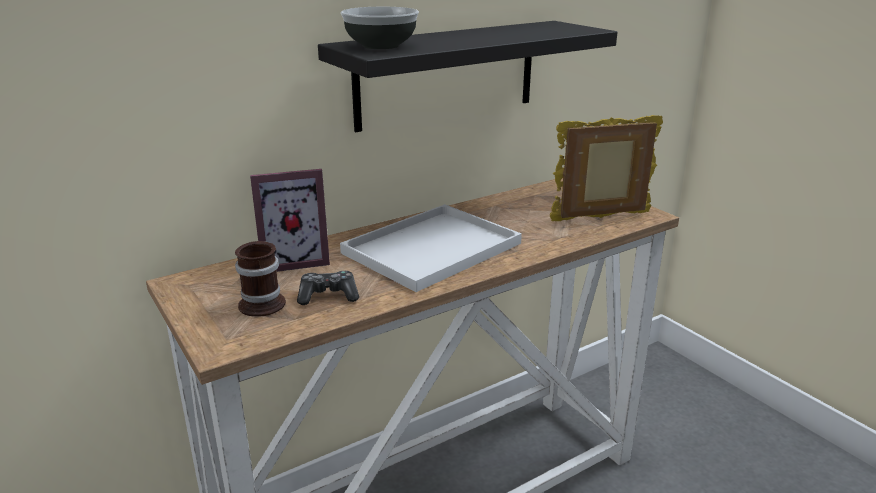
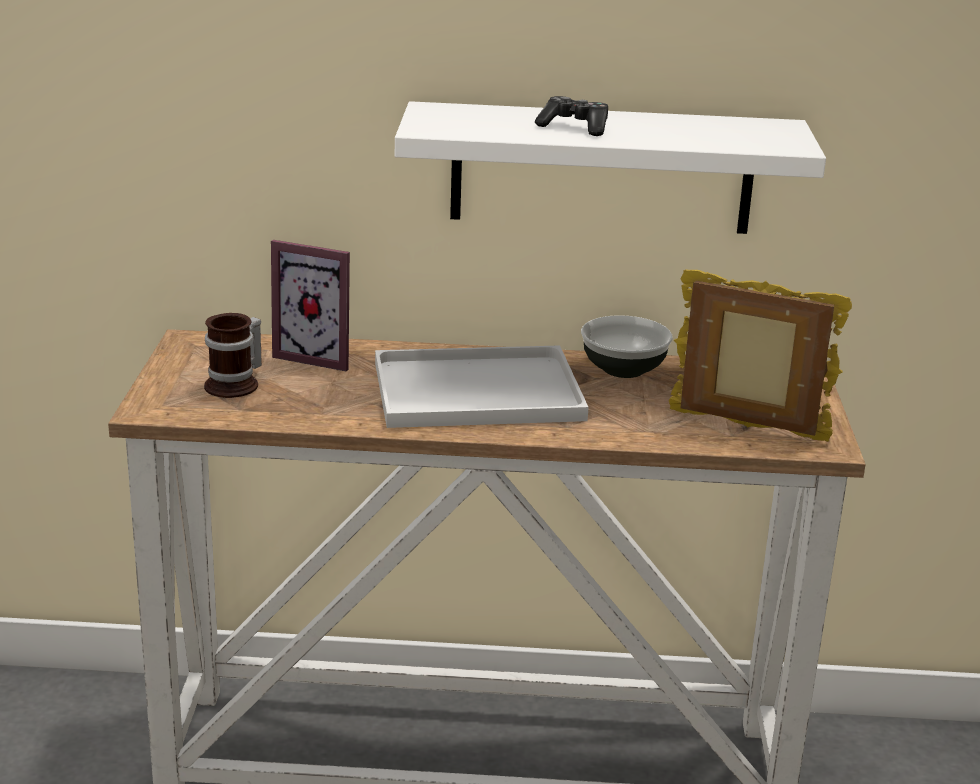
camera: 35 degrees right, 0 degrees up
game controller [297,271,359,305] -> game controller moved to [535,96,608,136]
black shelf [318,21,617,132] -> white shelf [395,101,826,234]
bowl [341,7,419,49] -> bowl moved to [581,315,673,378]

